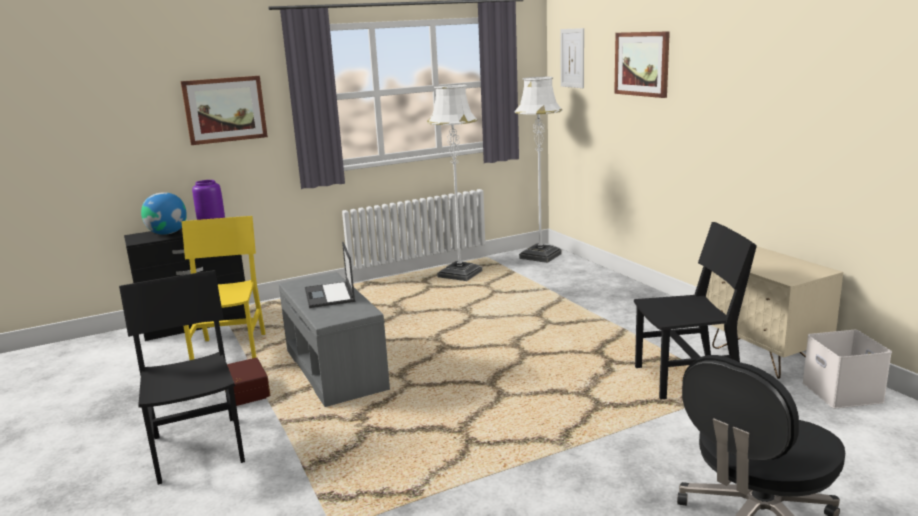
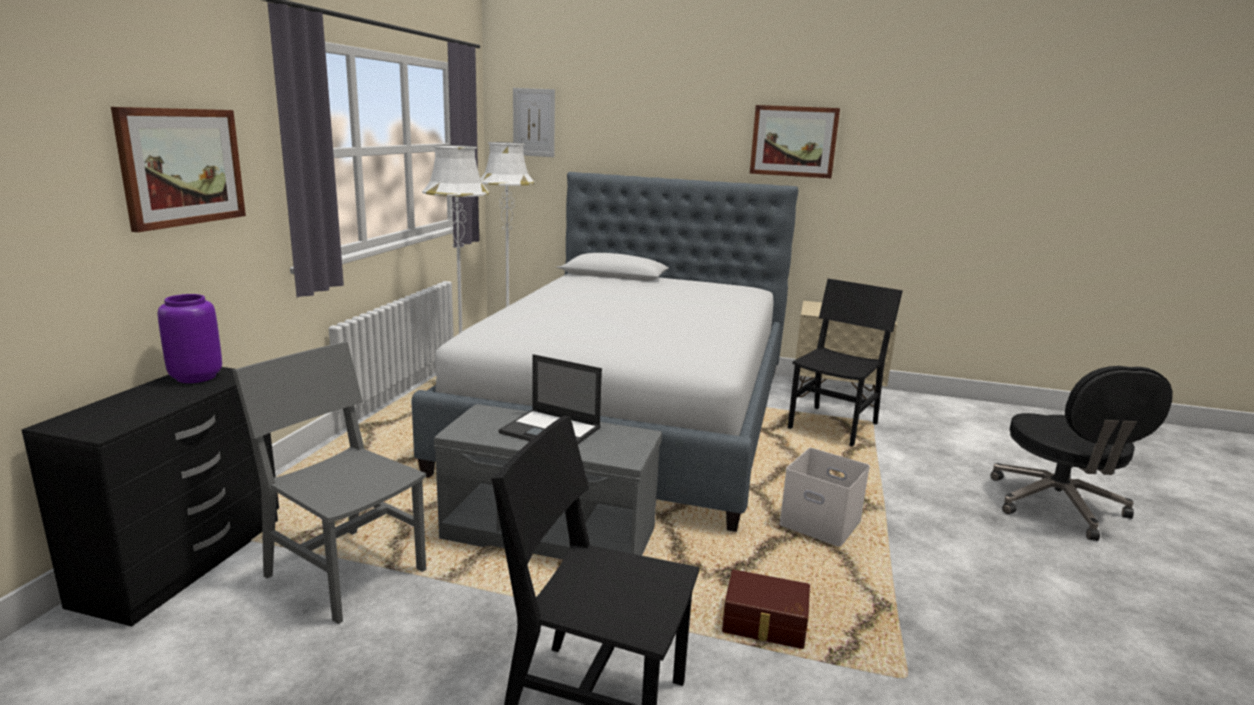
camera: 50 degrees left, 0 degrees up
globe [141,192,187,235] -> none
yellow chair [181,216,265,360] -> grey chair [232,342,427,624]
brown storage box [227,357,270,406] -> brown storage box moved to [722,570,810,649]
picture [614,31,670,98] -> picture moved to [750,105,840,178]
white storage box [802,330,892,408] -> white storage box moved to [780,448,870,547]
none -> bed [411,172,798,532]

